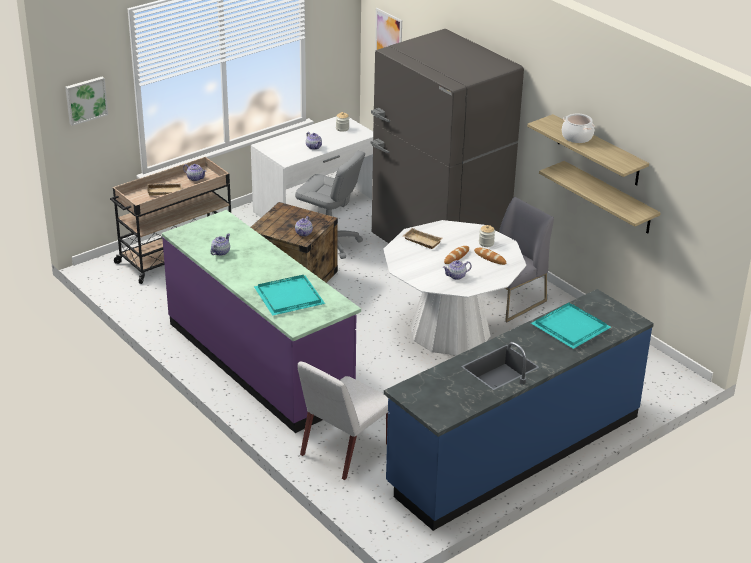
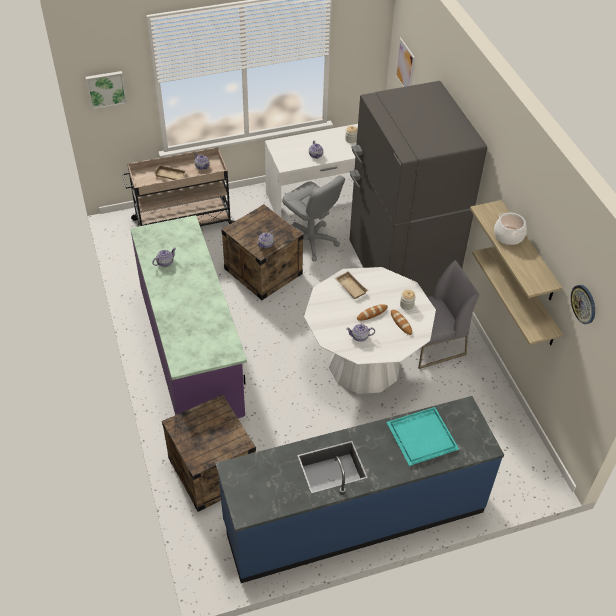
camera: 20 degrees right, 15 degrees up
turquoise tray [254,275,325,316] -> none
white chair [297,361,388,480] -> crate [162,395,256,512]
none -> wall clock [571,285,595,324]

